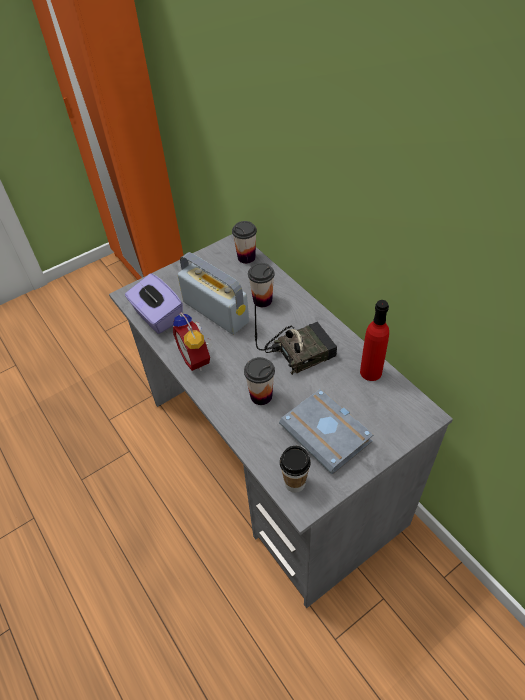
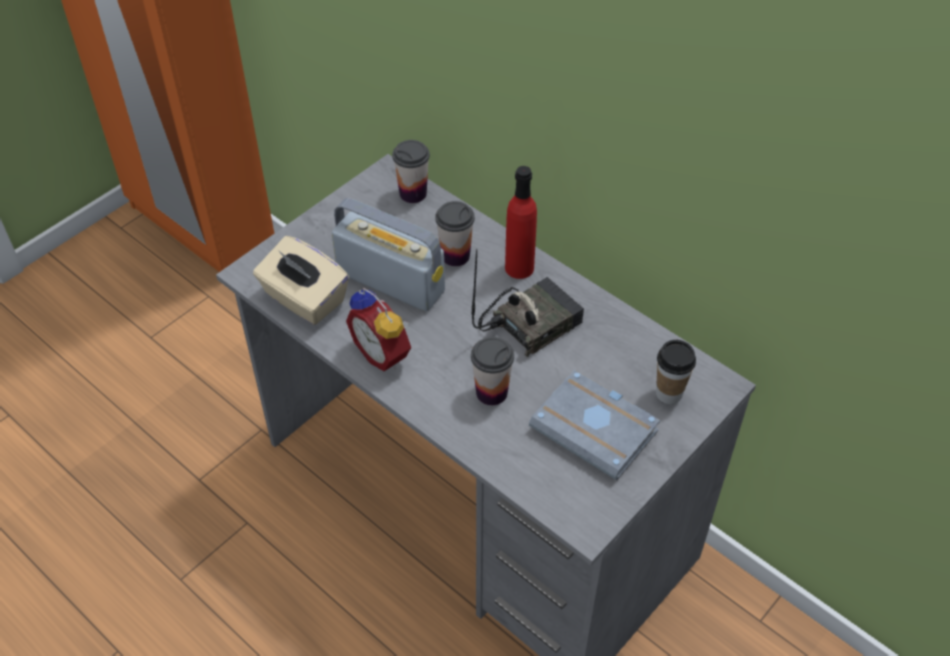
camera: 15 degrees left, 0 degrees up
purple tissue box [125,273,183,334] -> beige tissue box [253,236,349,325]
cup [280,446,311,493] -> cup moved to [656,340,696,404]
red bottle [360,300,389,381] -> red bottle moved to [505,166,537,279]

